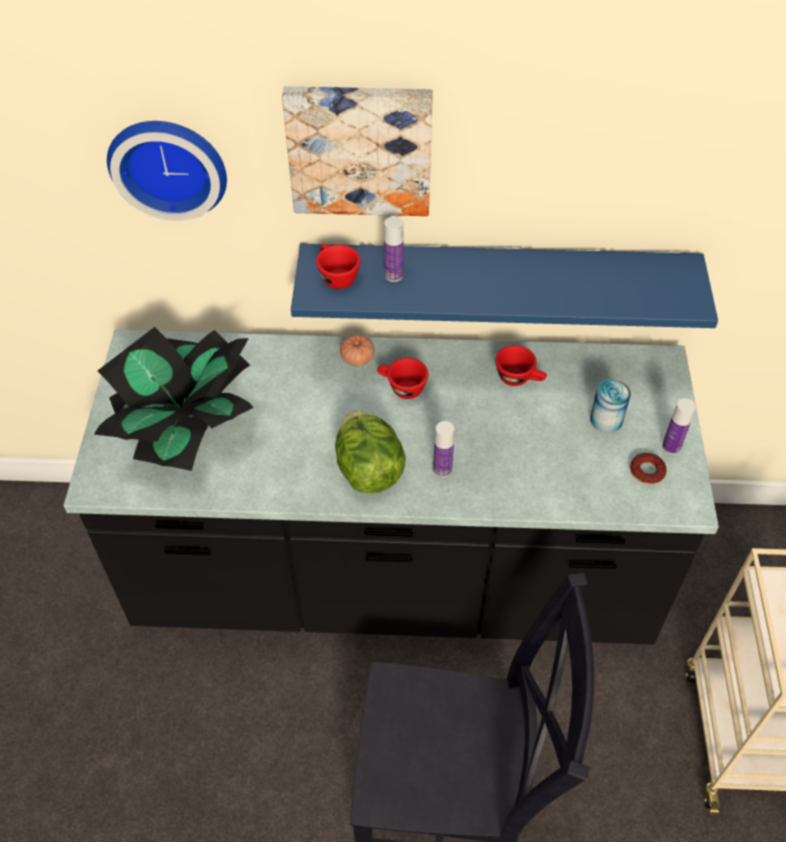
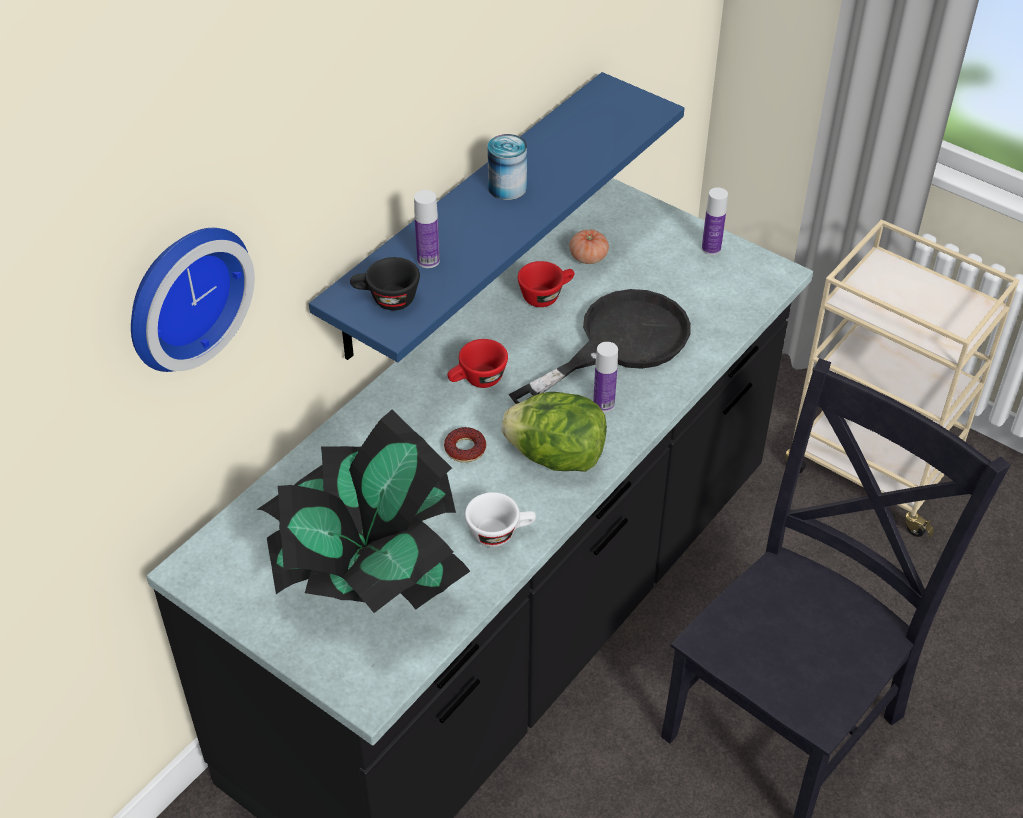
camera: 55 degrees left, 5 degrees down
picture [282,86,433,216] -> none
red cup [316,244,361,289] -> black cup [350,257,420,310]
tomato [340,335,375,366] -> tomato moved to [569,230,609,264]
can [590,379,631,433] -> can moved to [488,134,527,200]
donut [630,453,667,485] -> donut moved to [444,427,486,463]
none -> white cup [465,492,536,547]
none -> black frying pan [509,289,691,404]

